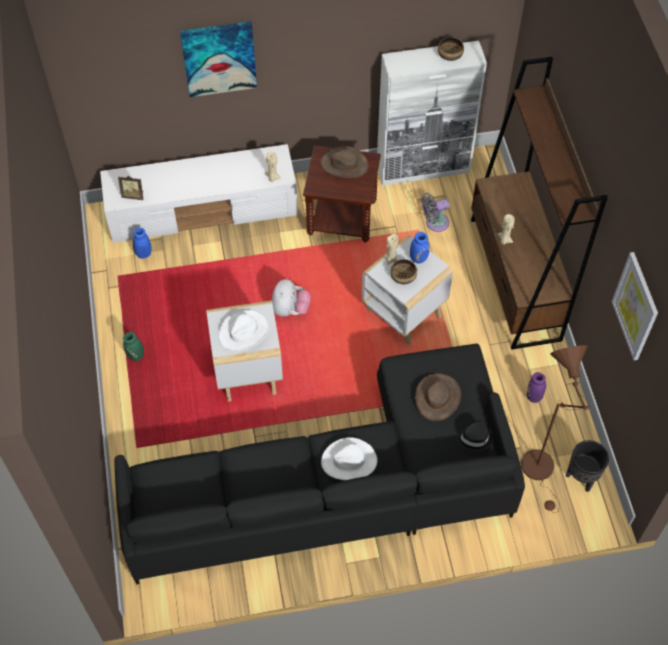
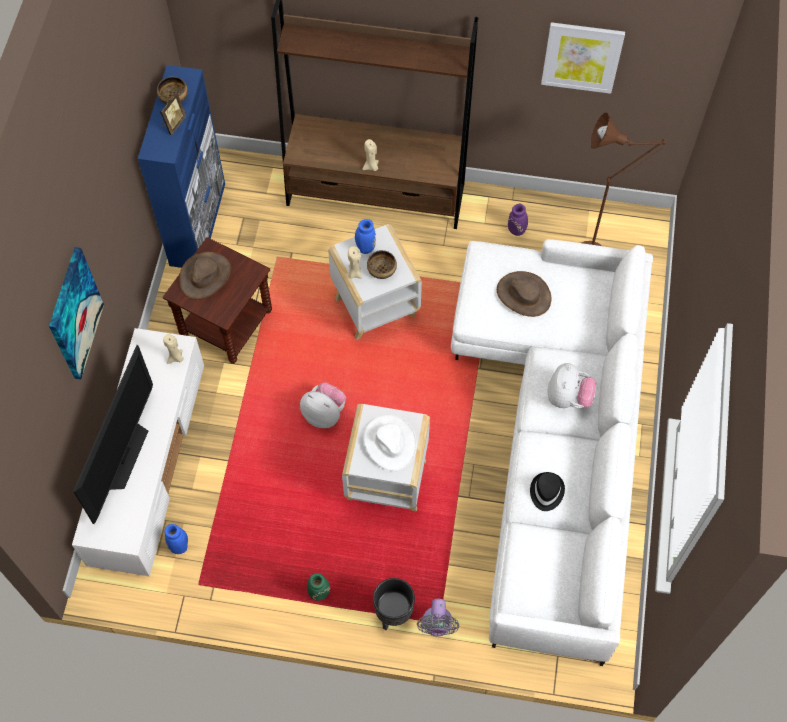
camera: 70 degrees left, 5 degrees up
black sofa [114,344,525,585] -> white sofa [451,239,653,666]
picture frame [118,176,143,200] -> picture frame moved to [160,92,186,135]
white hat [321,437,377,480] -> plush toy [548,363,596,408]
white cabinet [377,41,487,186] -> blue cabinet [138,65,225,268]
grey fan [421,193,449,232] -> grey fan moved to [417,599,459,636]
black hat [456,422,492,452] -> black hat moved to [530,472,565,511]
black planter [566,440,609,492] -> black planter moved to [373,578,415,631]
none -> television [73,345,153,524]

